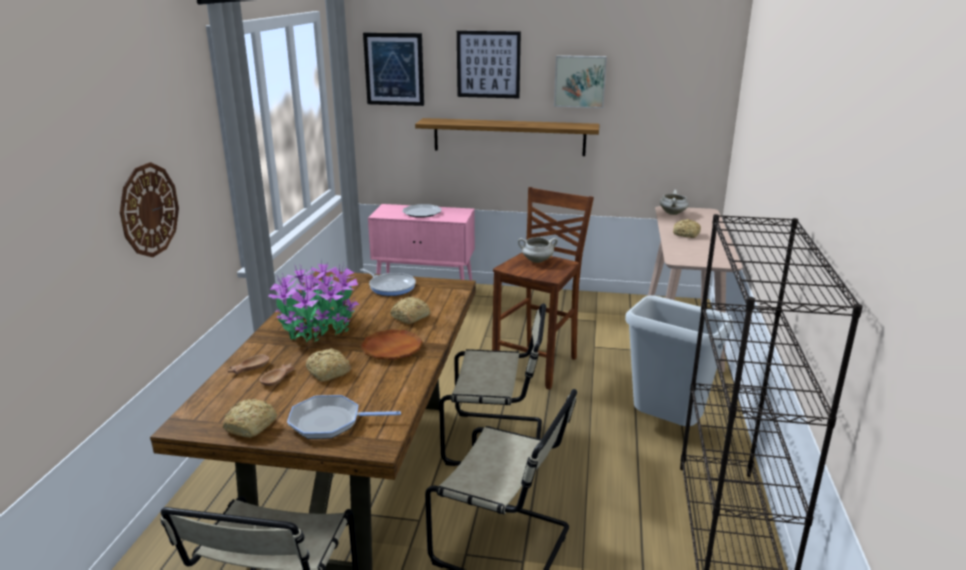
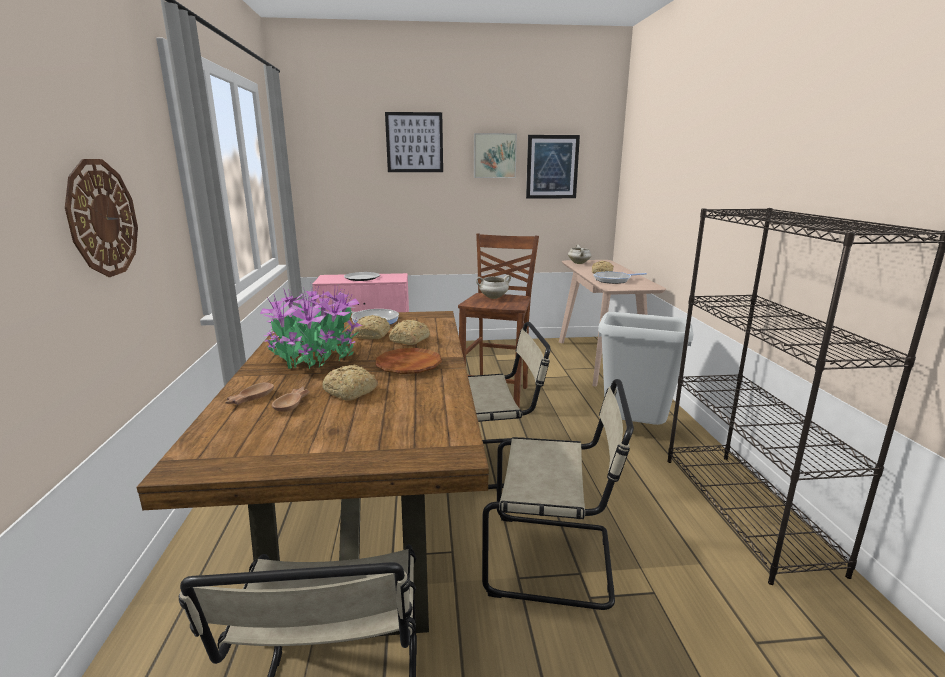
camera: 15 degrees left, 5 degrees down
bread [223,399,277,438] -> bread moved to [353,315,390,339]
frying pan [287,395,401,439] -> frying pan moved to [593,271,647,284]
picture [363,32,424,106] -> picture moved to [526,135,580,199]
shelf [415,118,600,156] -> none

